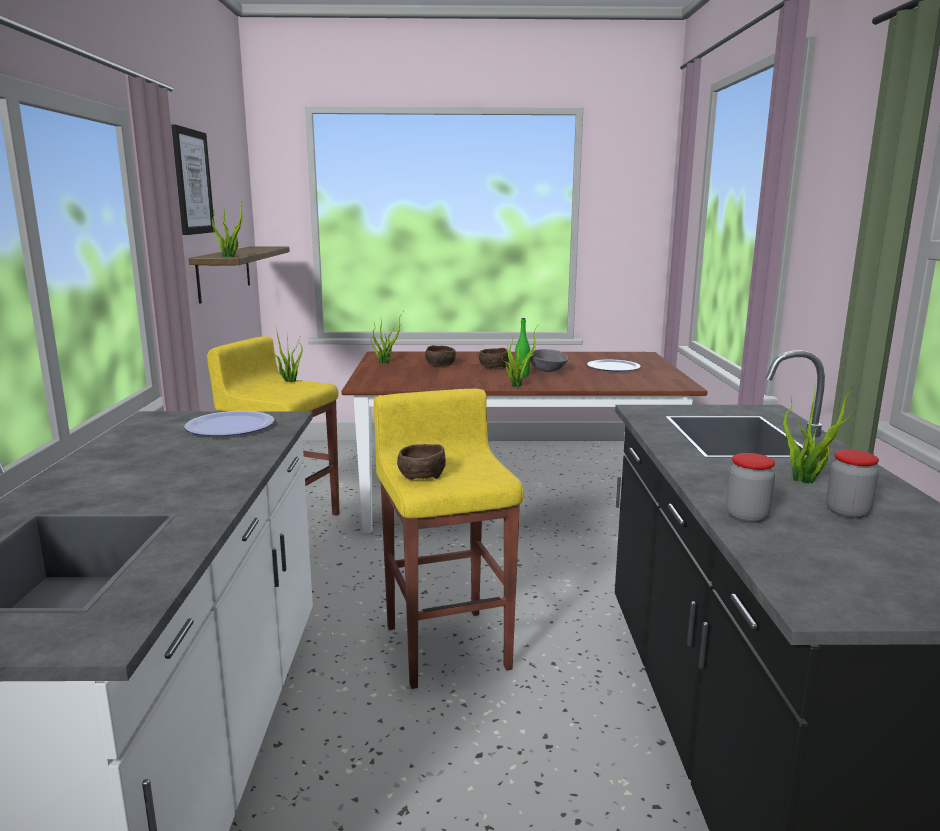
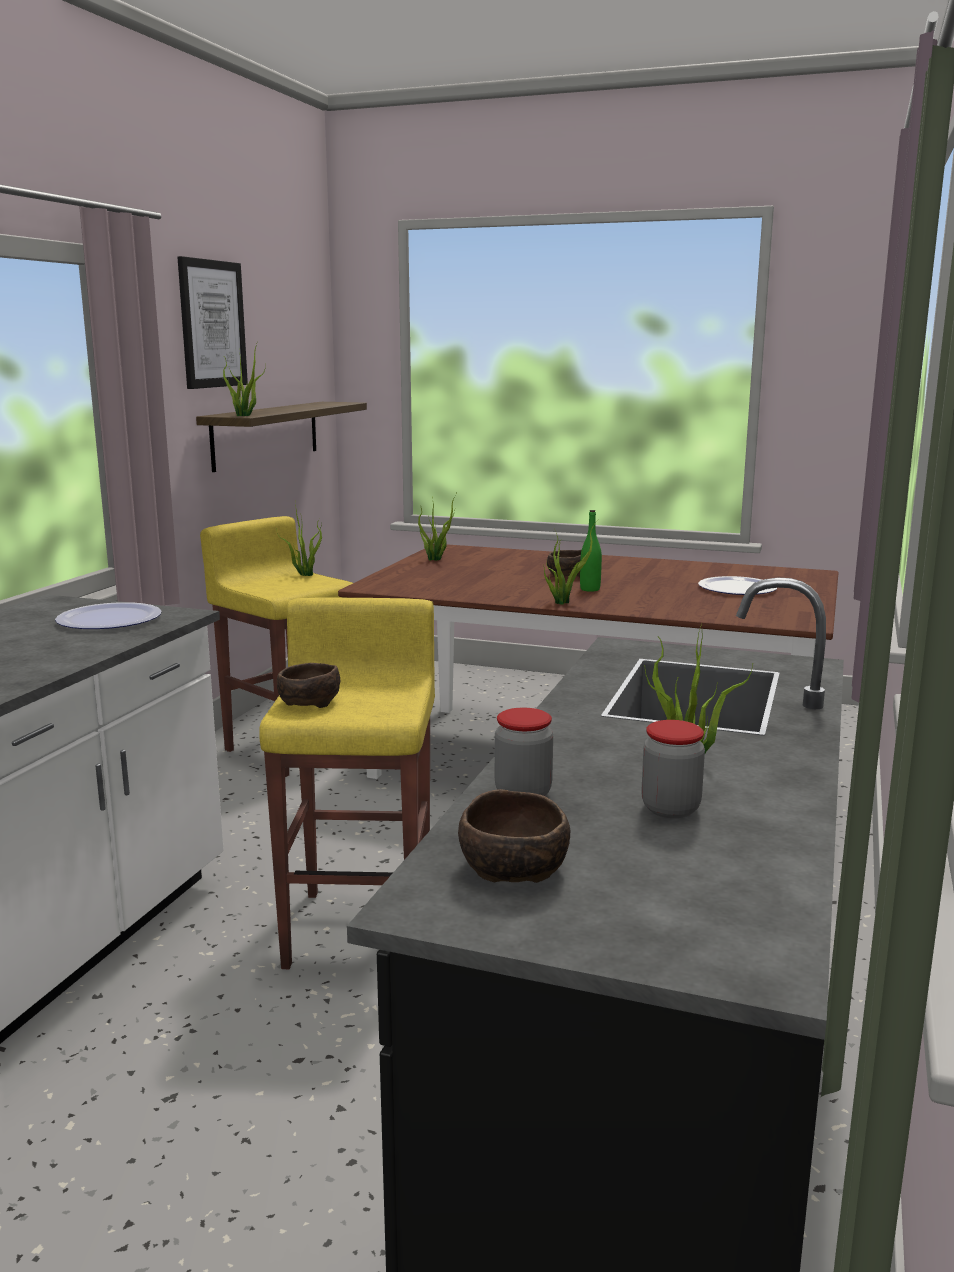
camera: 20 degrees right, 0 degrees up
brown bowl [425,345,456,367] -> brown bowl moved to [458,789,570,883]
grey bowl [530,349,569,372] -> none

